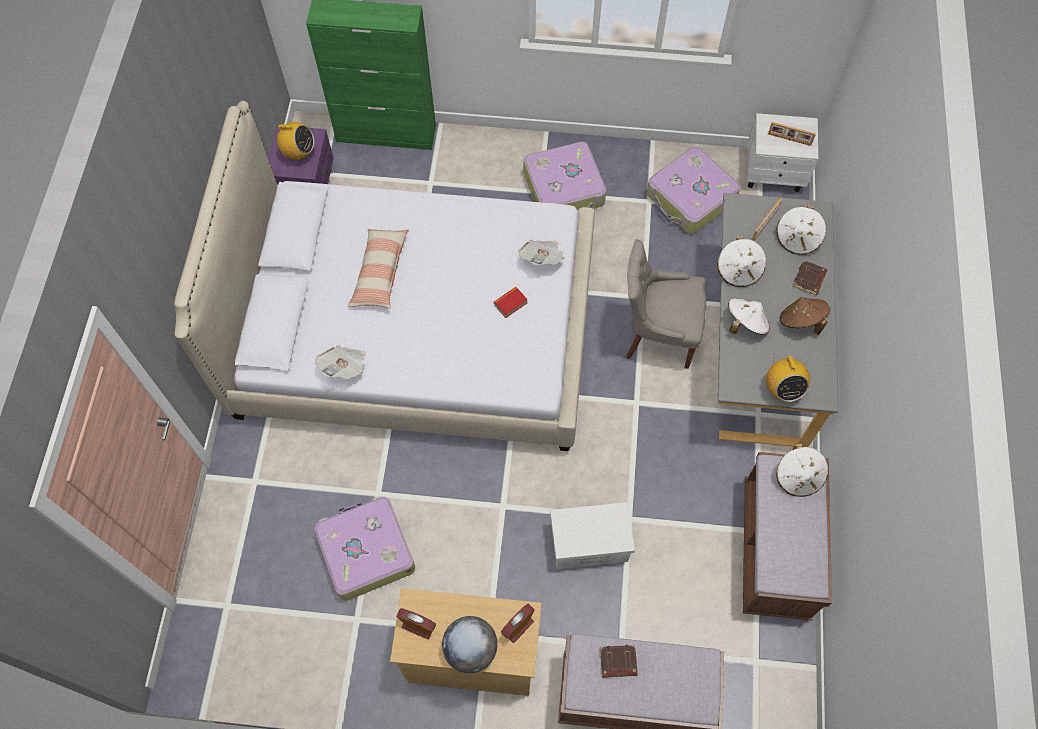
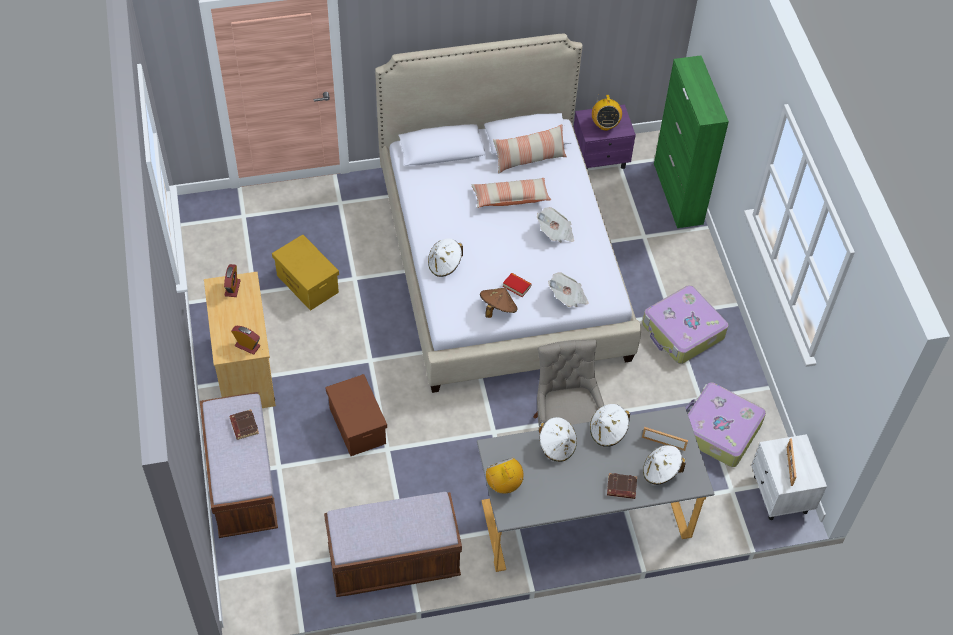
camera: 70 degrees right, 10 degrees down
suitcase [314,496,415,601] -> yellow storage box [272,234,339,311]
newspaper [315,345,366,379] -> newspaper moved to [537,207,574,242]
globe [442,616,498,673] -> none
white storage box [550,502,635,569] -> brown storage box [325,374,387,456]
radio [766,355,810,402] -> radio turned 90 degrees clockwise [486,458,524,494]
white hat [776,444,828,497] -> white hat moved to [428,238,463,277]
brown hat [780,297,830,335] -> brown hat moved to [480,288,517,318]
none -> pillow [493,124,567,174]

